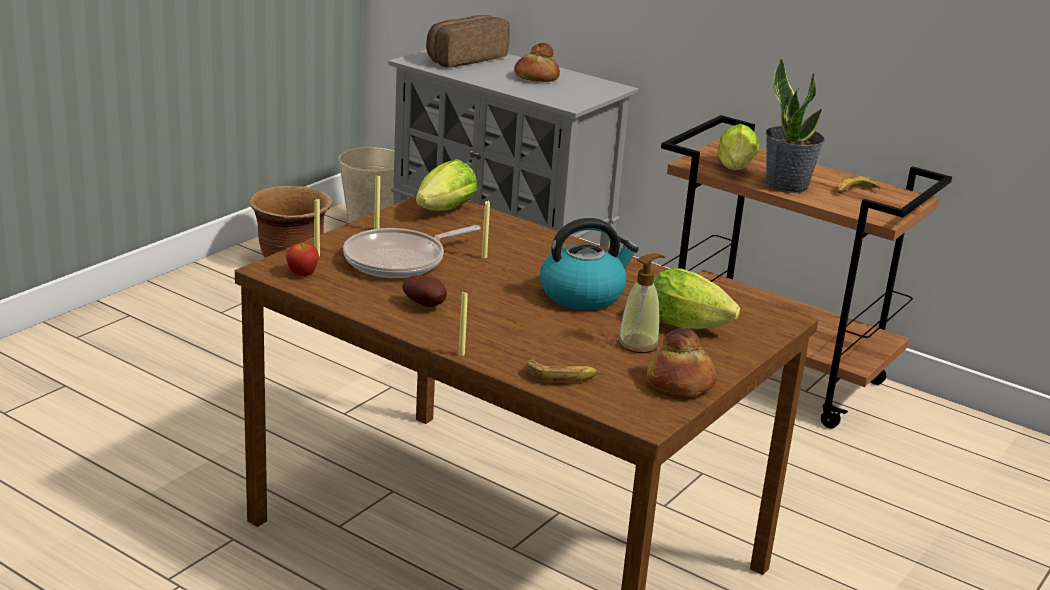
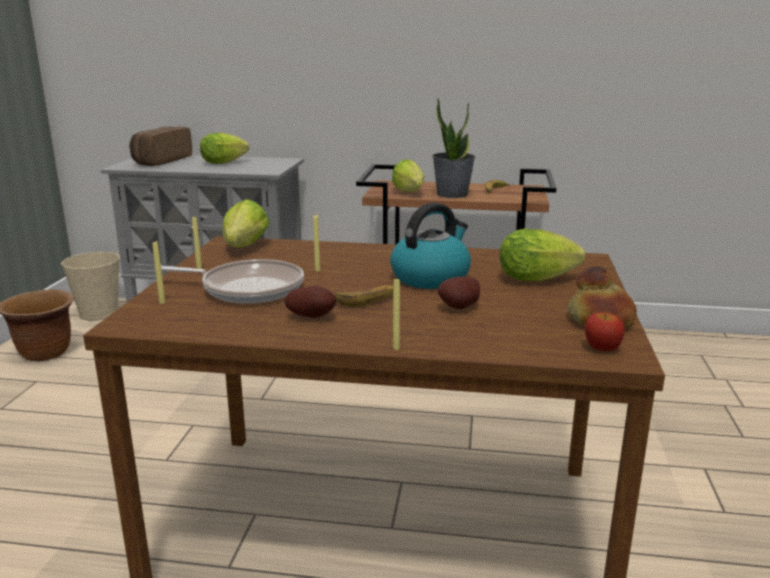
camera: 25 degrees left, 5 degrees down
apple [286,243,319,276] -> apple moved to [585,312,625,351]
frying pan [343,225,480,278] -> frying pan turned 105 degrees counterclockwise [161,259,304,303]
bread [514,43,560,82] -> lettuce [200,133,249,164]
banana [525,359,599,383] -> banana moved to [335,285,393,307]
soap dispenser [618,253,665,353] -> none
none -> potato [438,277,480,309]

